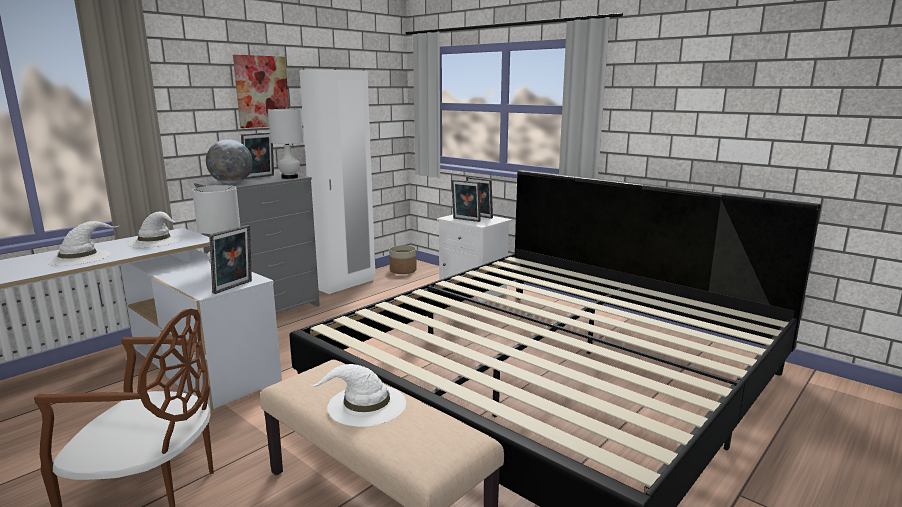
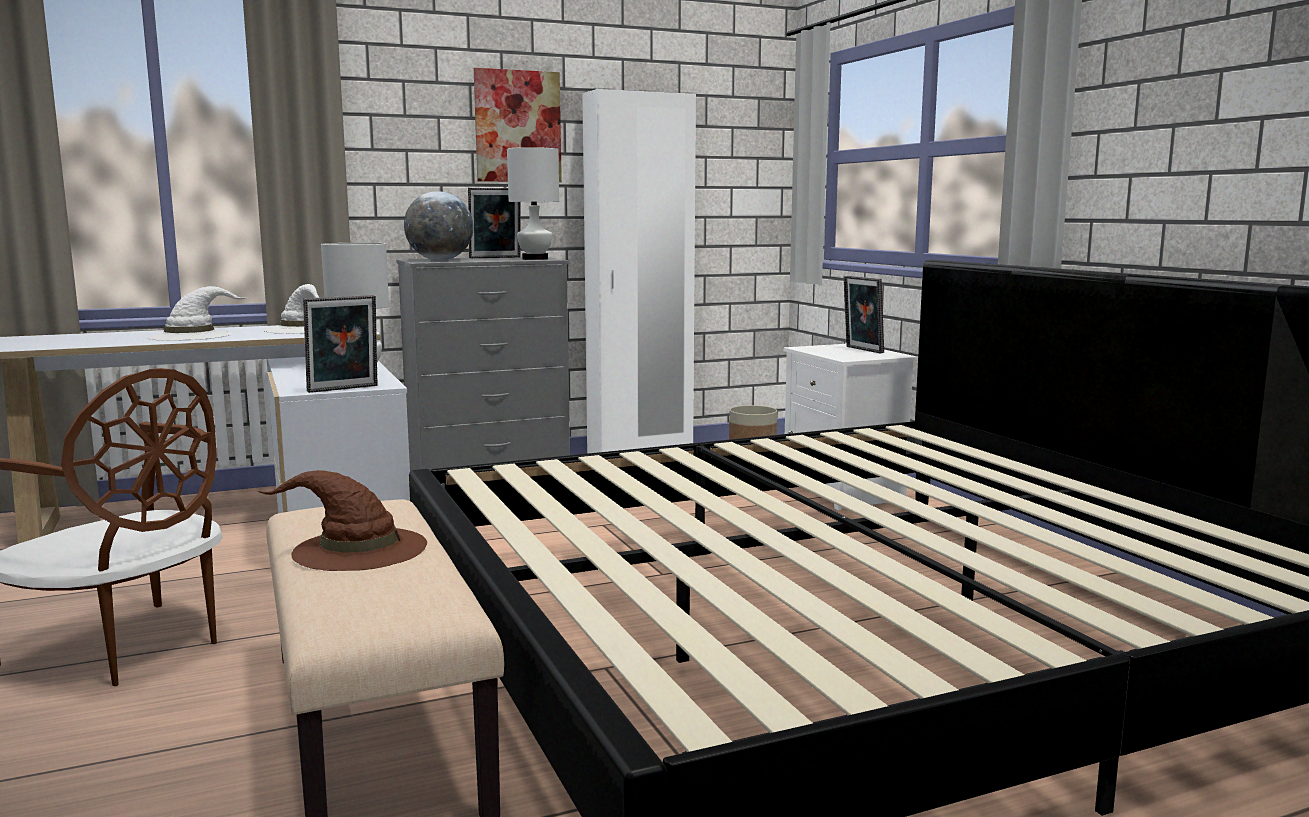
camera: 25 degrees right, 5 degrees down
white hat [310,364,406,427] -> brown hat [258,470,427,571]
picture frame [451,180,481,222] -> none

